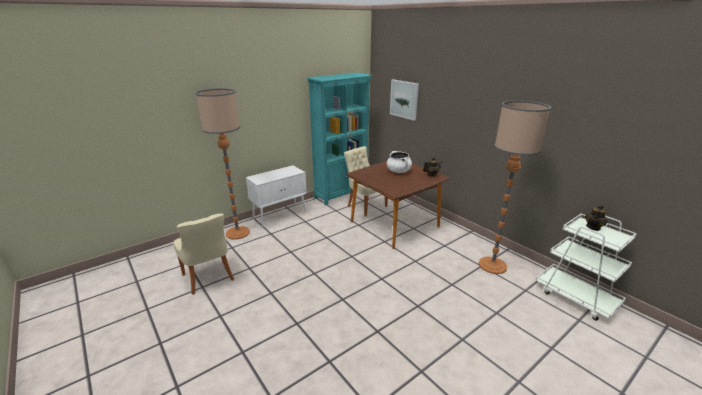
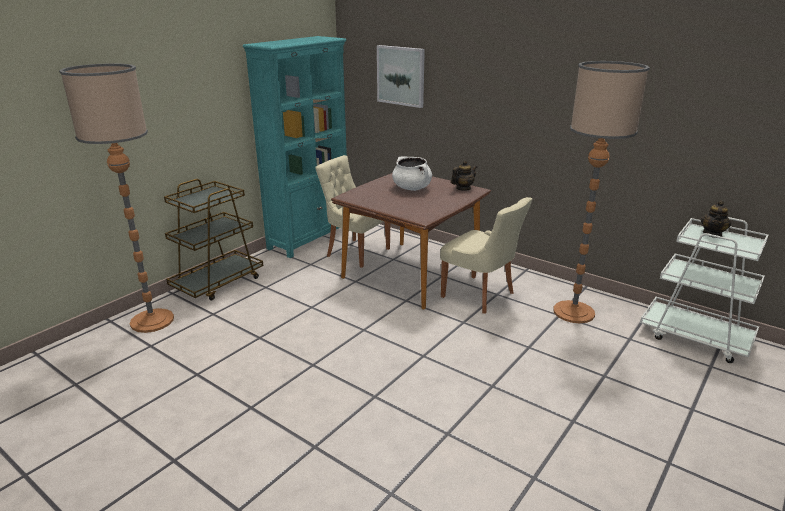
camera: 15 degrees left, 0 degrees up
beige chair [173,213,234,295] -> beige chair moved to [440,197,532,314]
white cabinet [246,165,307,227] -> brown cart [164,179,263,301]

